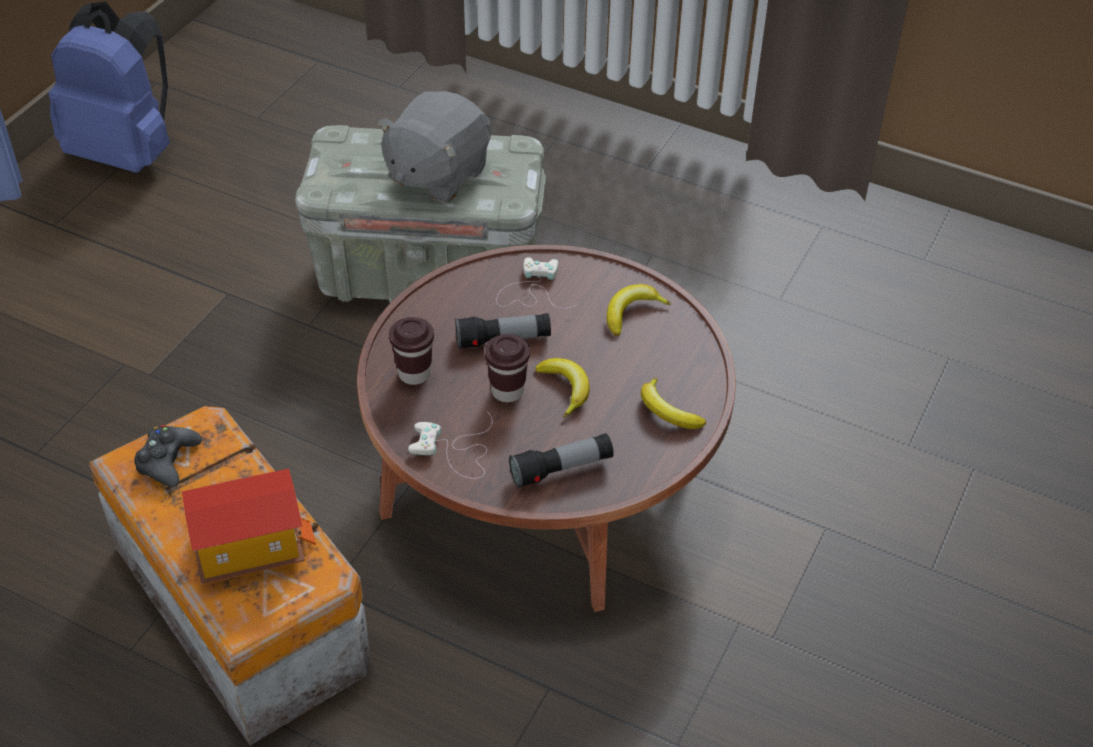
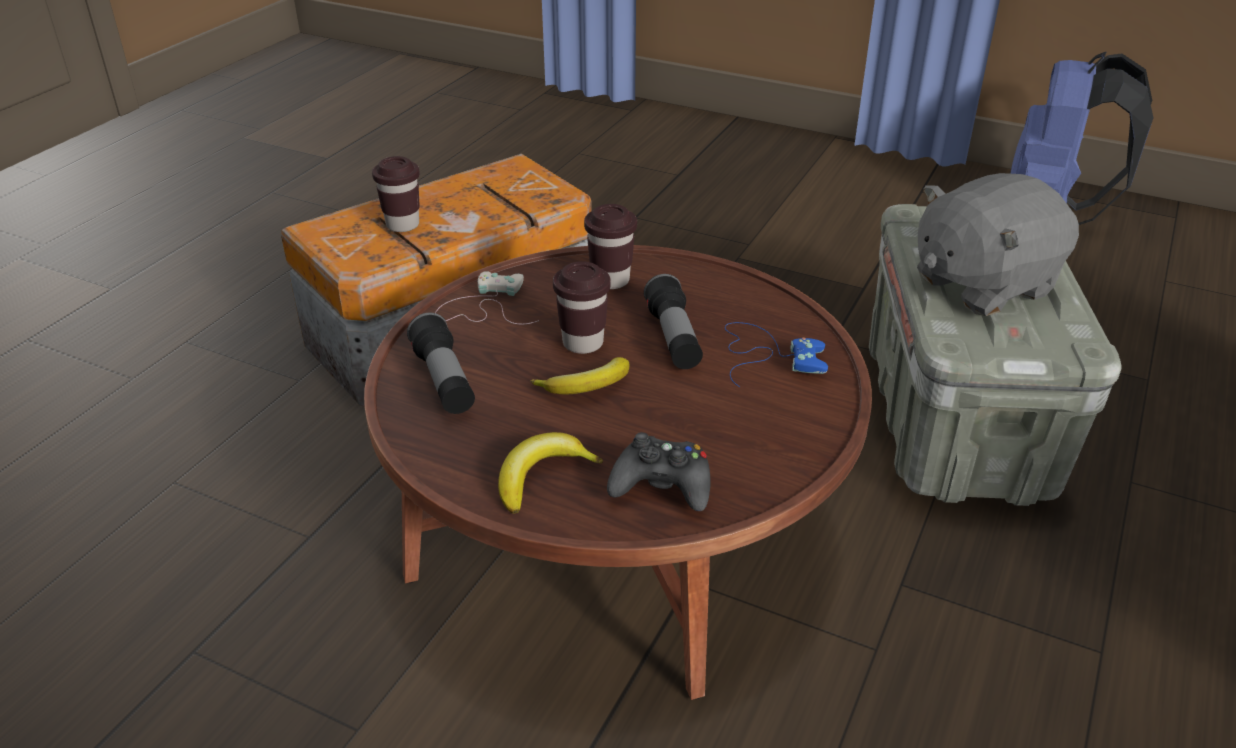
camera: 90 degrees right, 10 degrees down
black game controller [134,425,202,487] -> black game controller moved to [607,432,710,511]
toy house [182,469,316,584] -> brown cup [372,156,420,232]
grey plush toy [377,91,491,203] -> grey plush toy turned 60 degrees counterclockwise [917,173,1079,316]
white game controller [496,257,576,309] -> blue game controller [725,322,828,387]
banana [607,284,671,336] -> none

